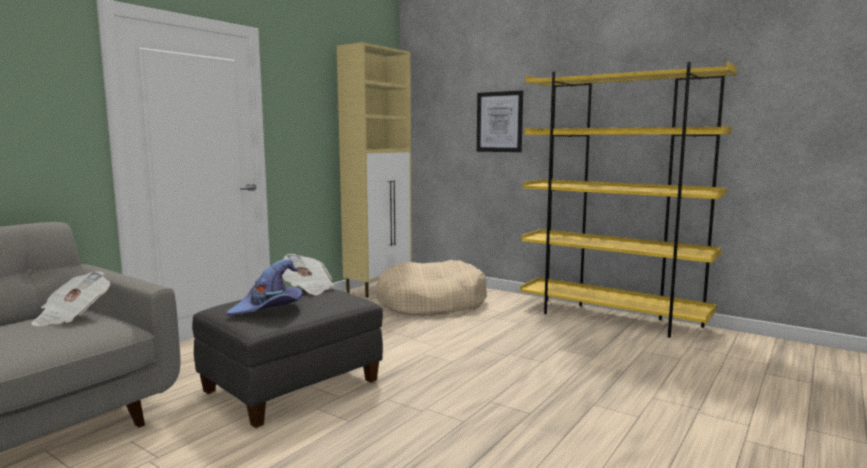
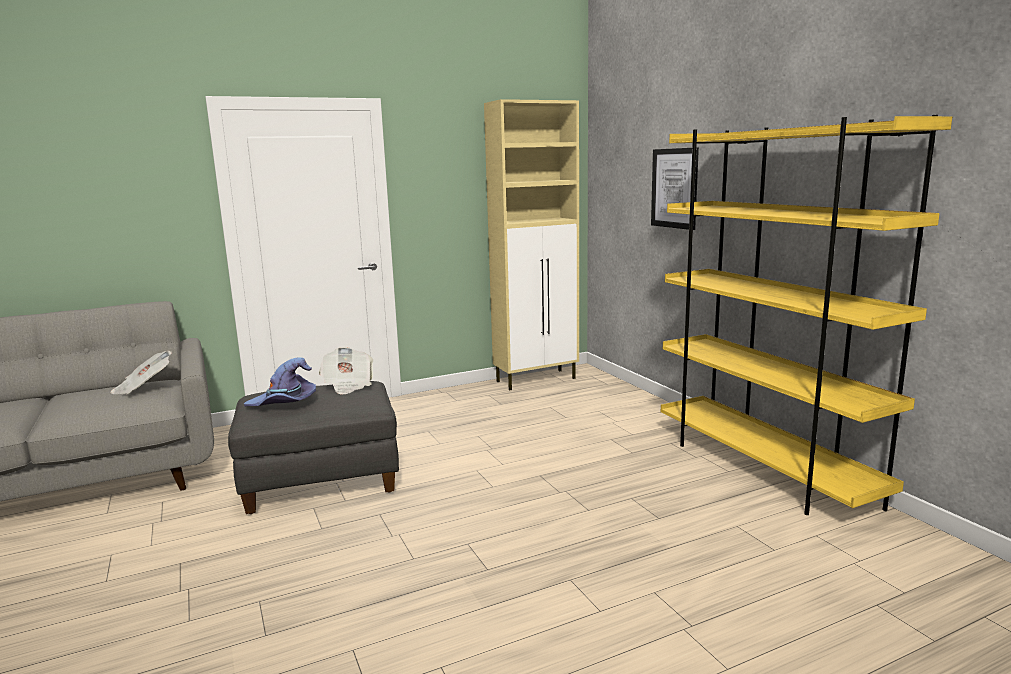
camera: 30 degrees right, 5 degrees up
beige dog bed [376,260,487,316] -> none

